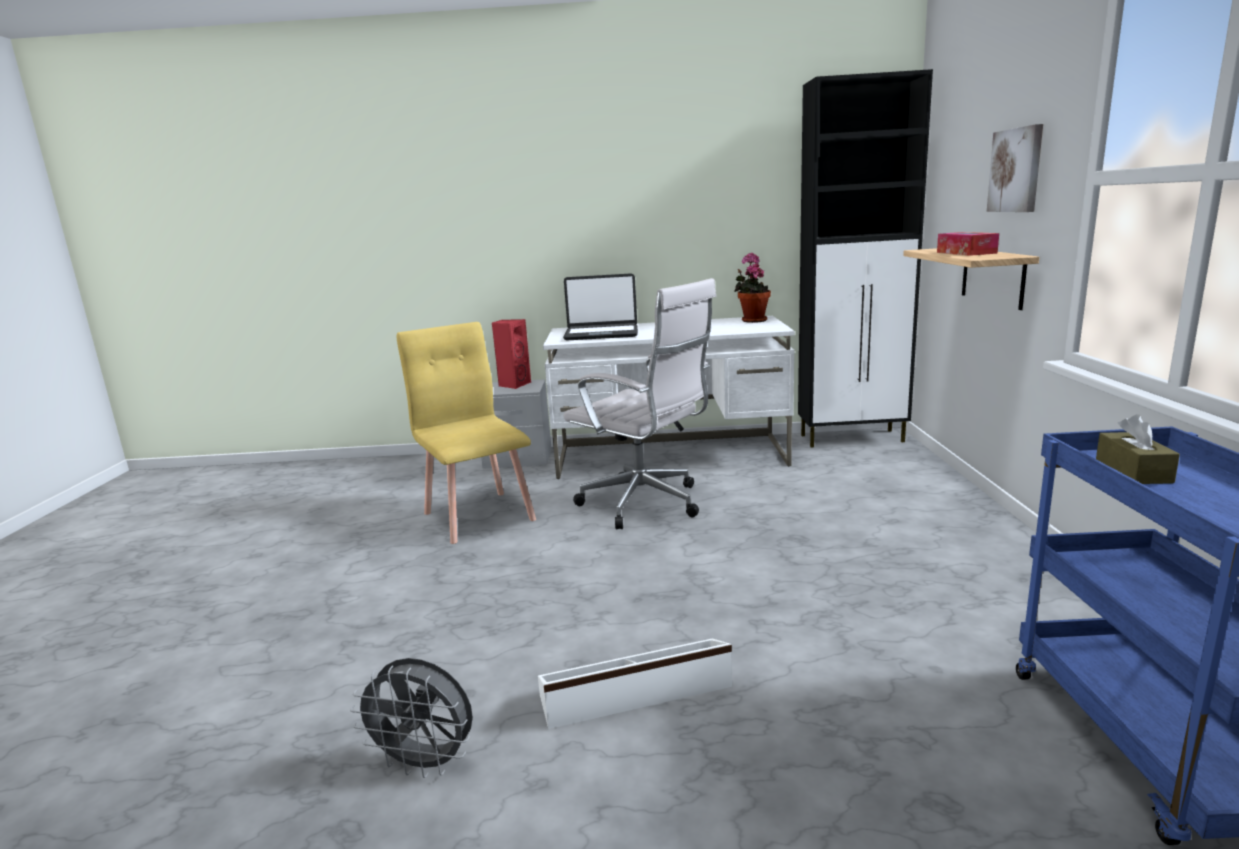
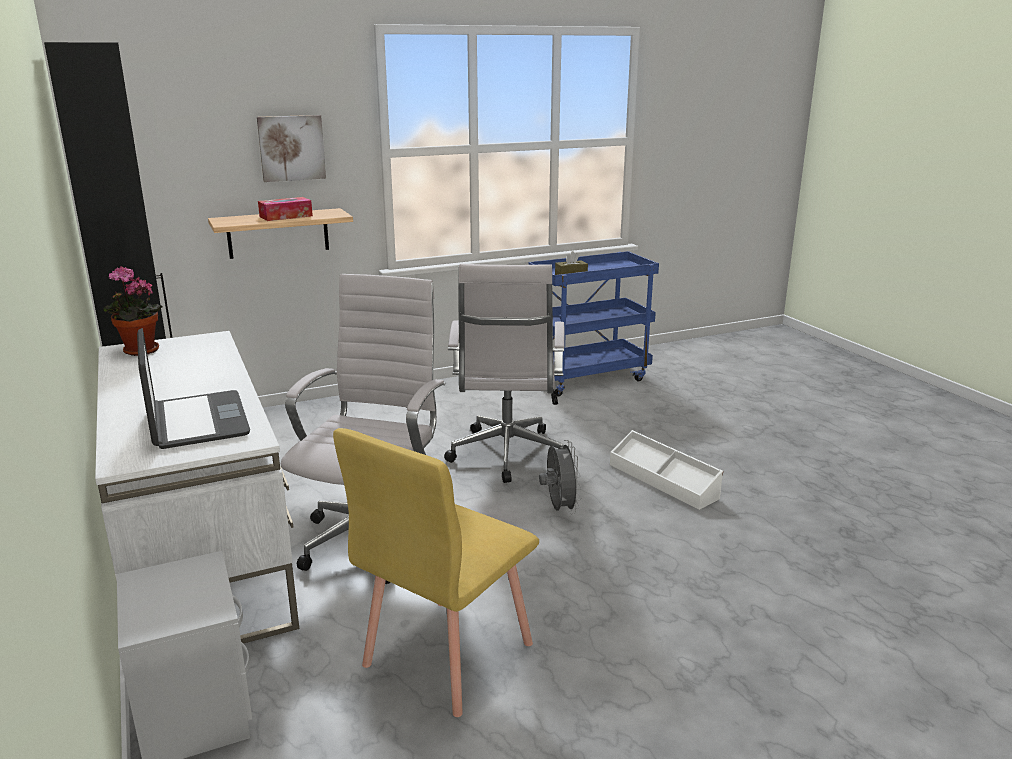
camera: 115 degrees left, 5 degrees up
grey fan [350,658,473,778] -> grey fan moved to [539,440,582,514]
red speaker [492,319,531,389] -> none
none -> white office chair [444,264,565,483]

